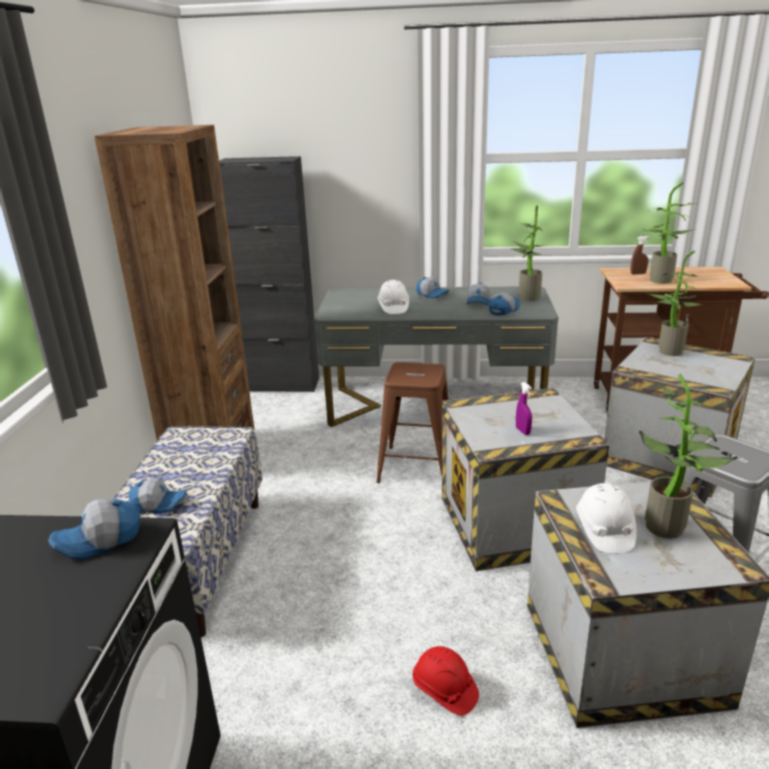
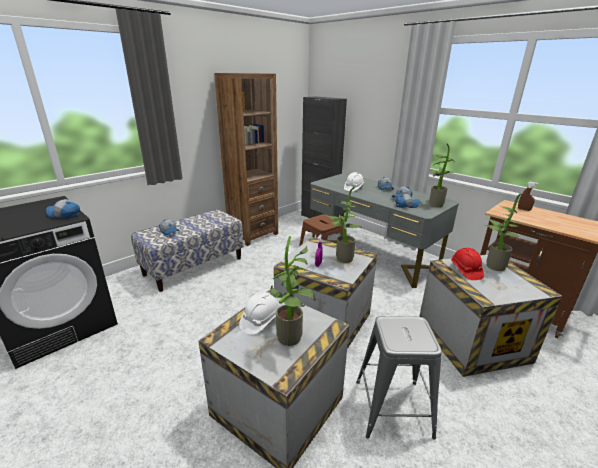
camera: 40 degrees right, 0 degrees up
red hard hat [412,646,479,716] -> red hard hat moved to [451,248,484,280]
potted plant [644,182,698,284] -> potted plant moved to [325,186,362,263]

